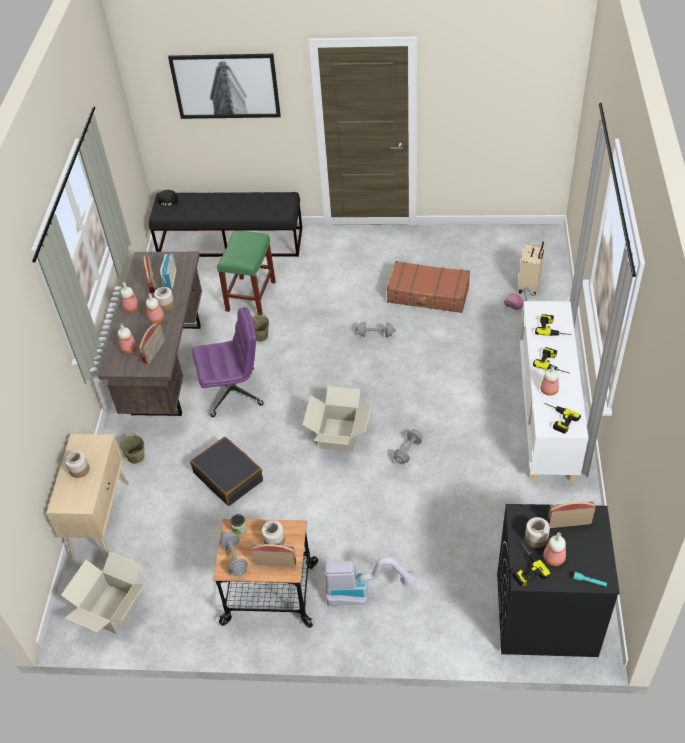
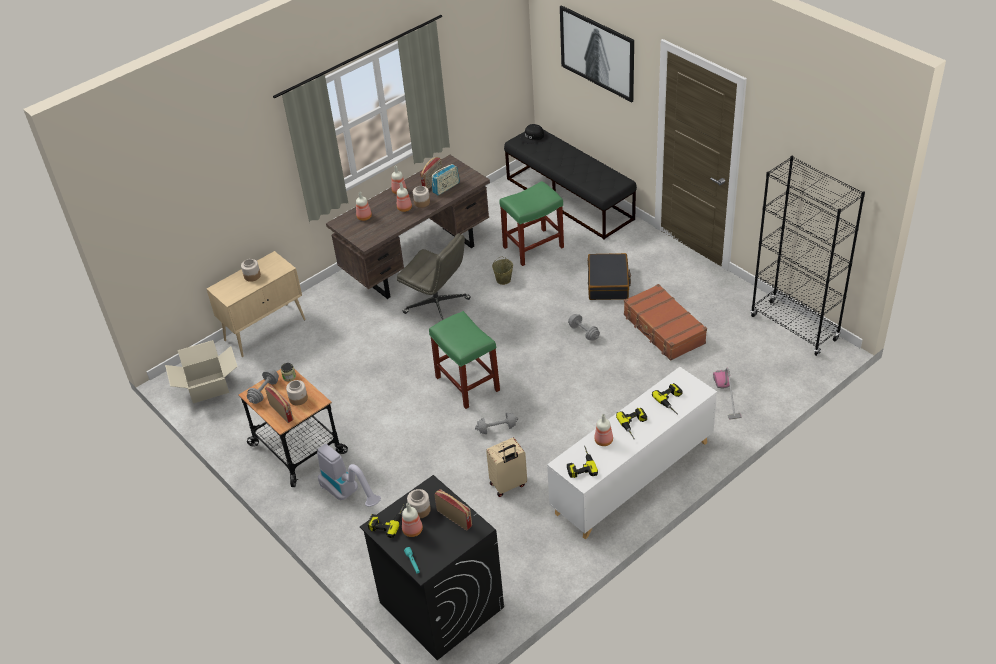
camera: 45 degrees right, 5 degrees down
beige bucket [119,433,144,464] -> none
radio [138,323,165,364] -> none
black suitcase [190,436,263,506] -> black suitcase moved to [588,253,631,300]
purple office chair [192,307,264,417] -> grey office chair [397,233,471,320]
cardboard box [303,386,372,452] -> green stool [429,311,500,409]
beige suitcase [518,242,545,296] -> beige suitcase moved to [486,437,527,497]
none -> black bookcase [751,156,865,356]

